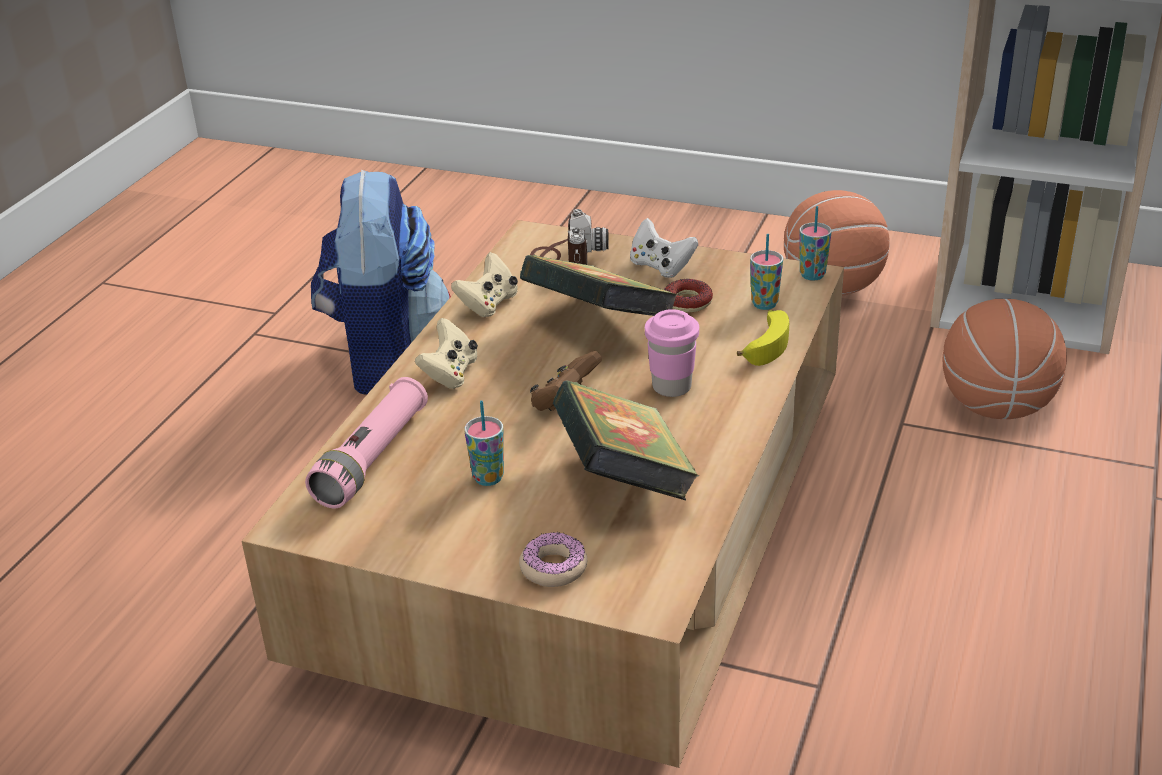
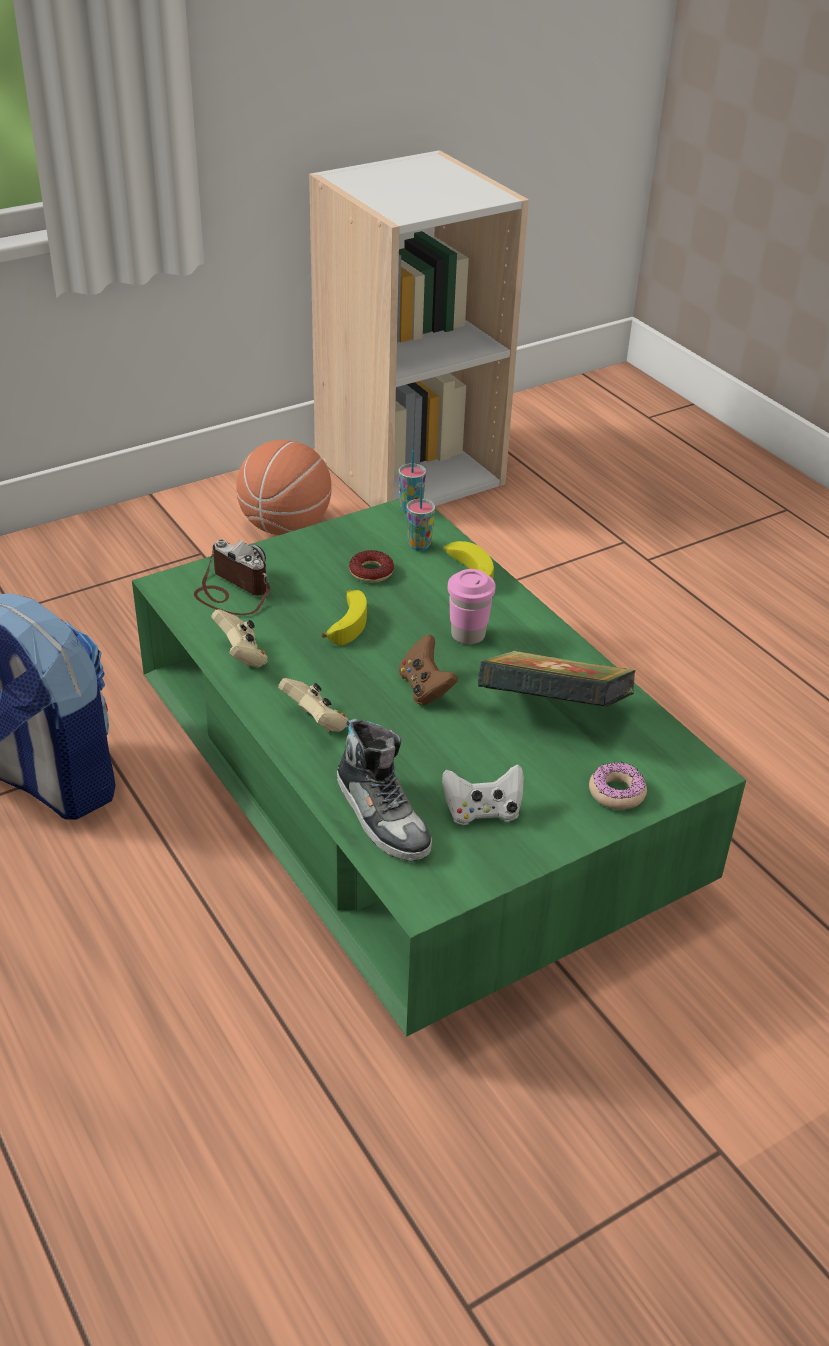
camera: 55 degrees left, 5 degrees up
brown coffee table [242,220,844,768] -> green coffee table [132,498,746,1037]
pink flashlight [305,377,428,508] -> shoe [337,718,432,862]
cup [464,401,504,486] -> none
book [520,255,678,316] -> banana [321,590,367,645]
white game controller [630,218,698,278] -> white game controller moved to [442,764,524,825]
basketball [942,299,1067,419] -> none

